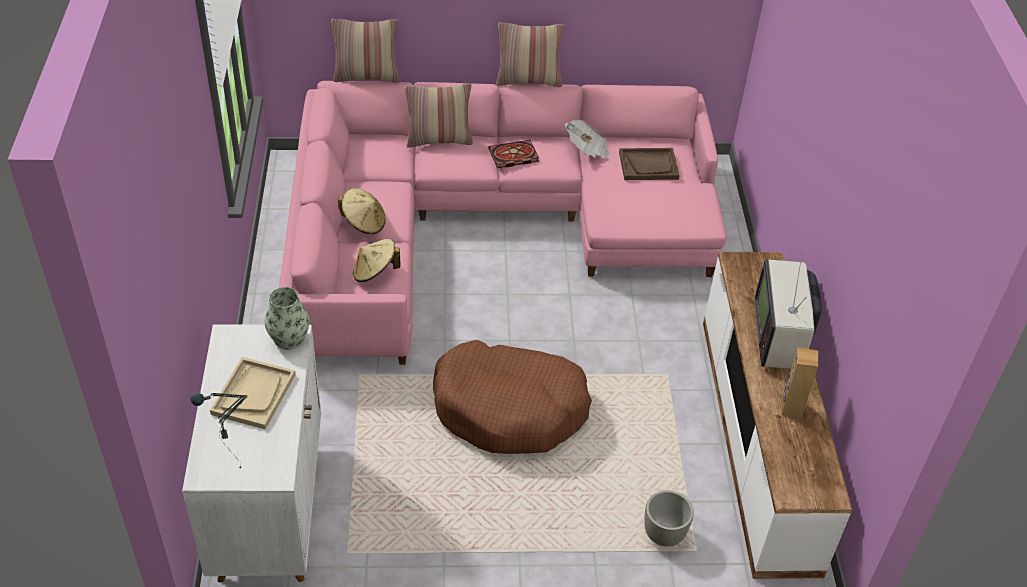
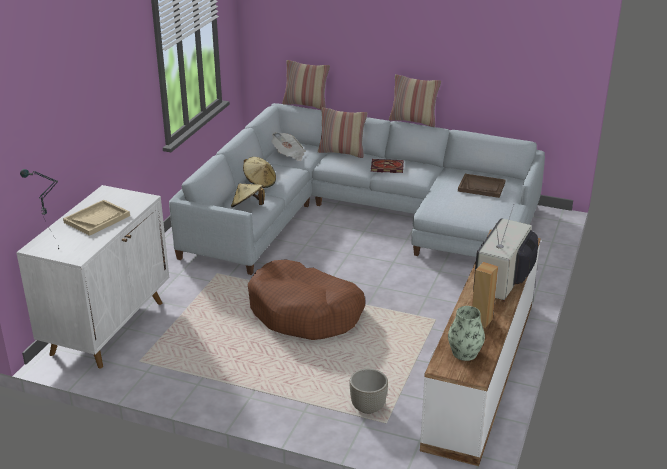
camera: 25 degrees right, 15 degrees down
vase [265,287,309,350] -> vase moved to [448,306,485,361]
pink sofa [279,81,726,365] -> grey sofa [169,103,545,275]
newspaper [565,119,611,159] -> newspaper moved to [271,132,306,161]

